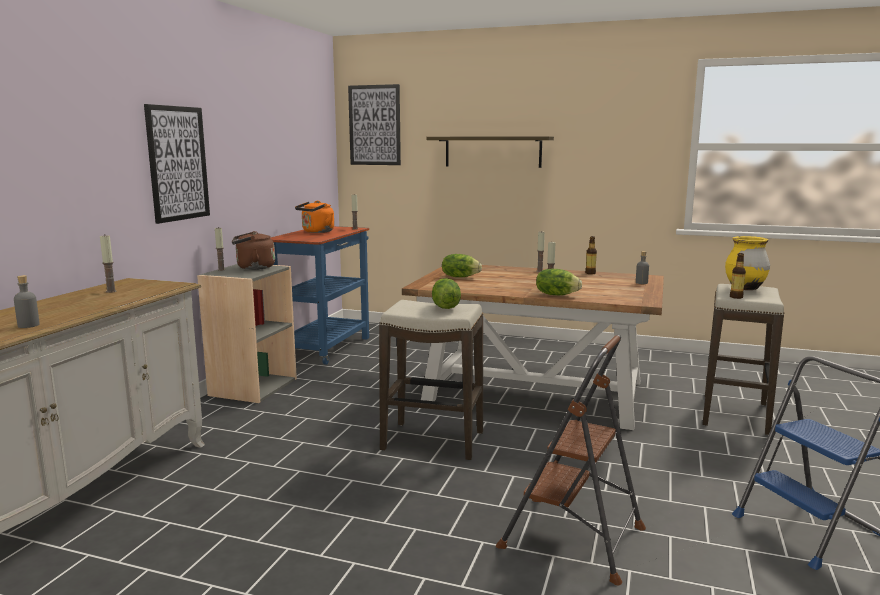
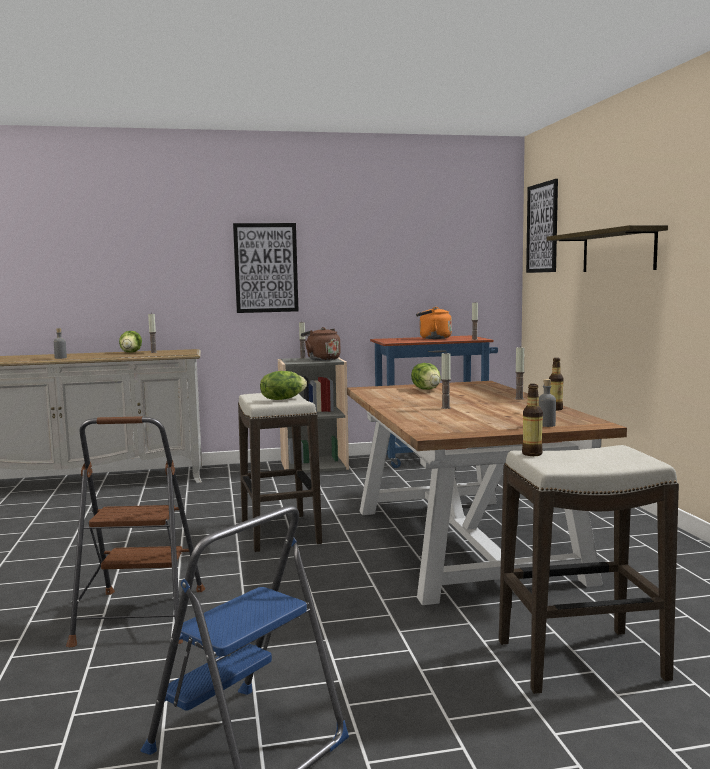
camera: 60 degrees right, 5 degrees down
lettuce [536,269,582,295] -> lettuce moved to [119,331,142,353]
yellow vase [725,236,770,290] -> none

